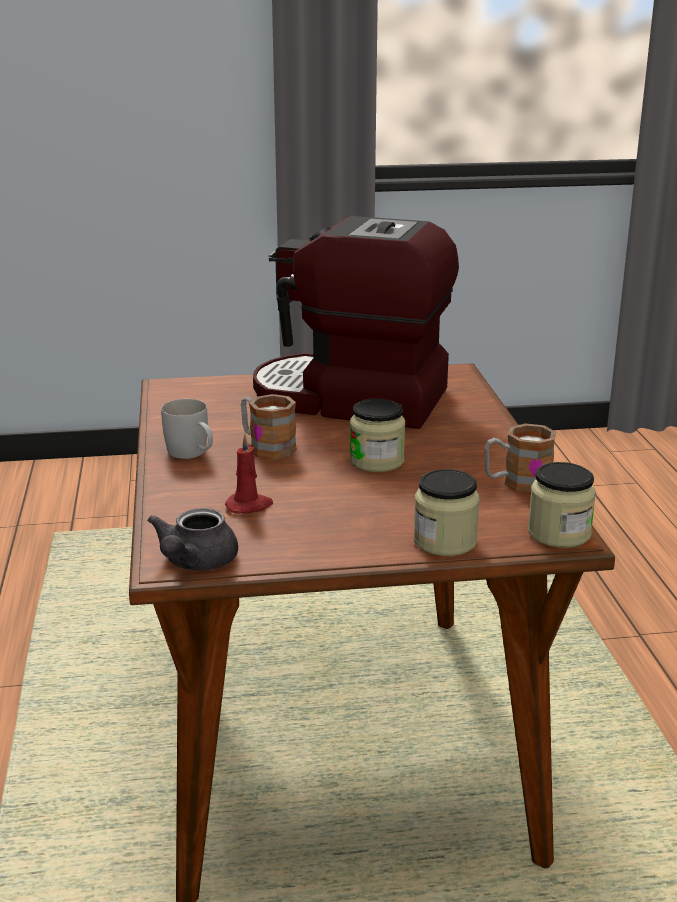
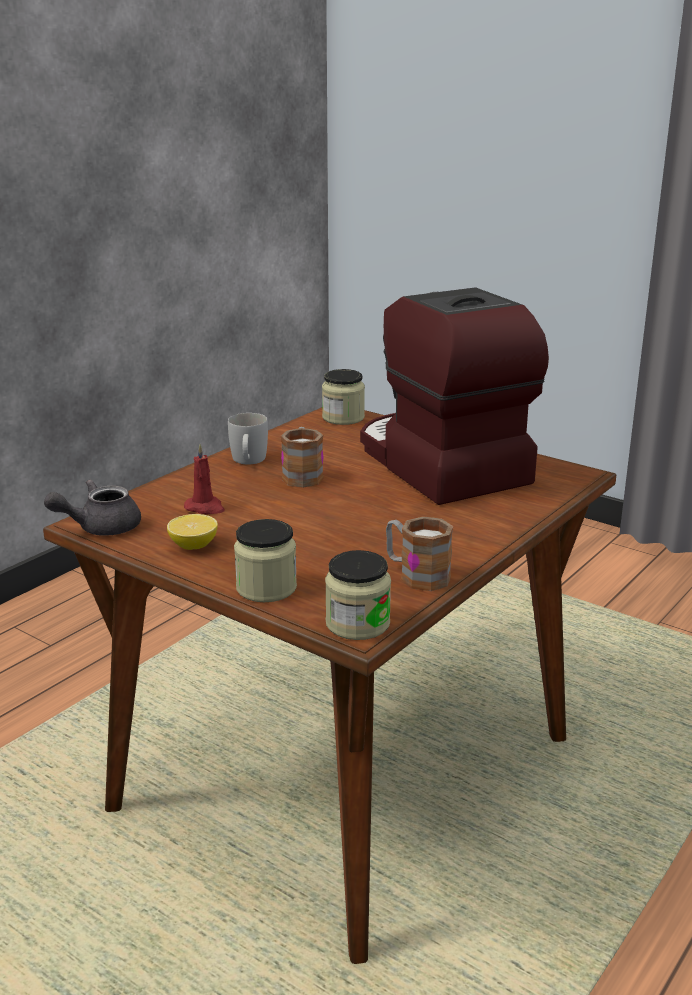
camera: 45 degrees right, 0 degrees up
jar [350,398,405,472] -> jar moved to [322,369,365,425]
none -> lemon [167,514,218,550]

